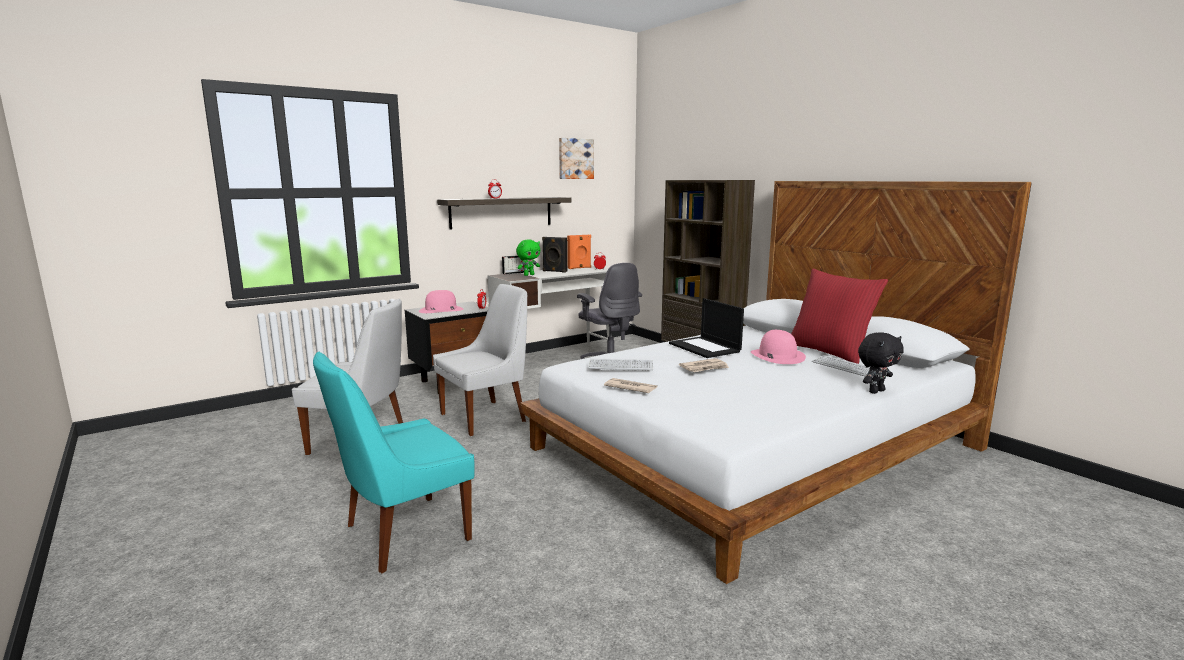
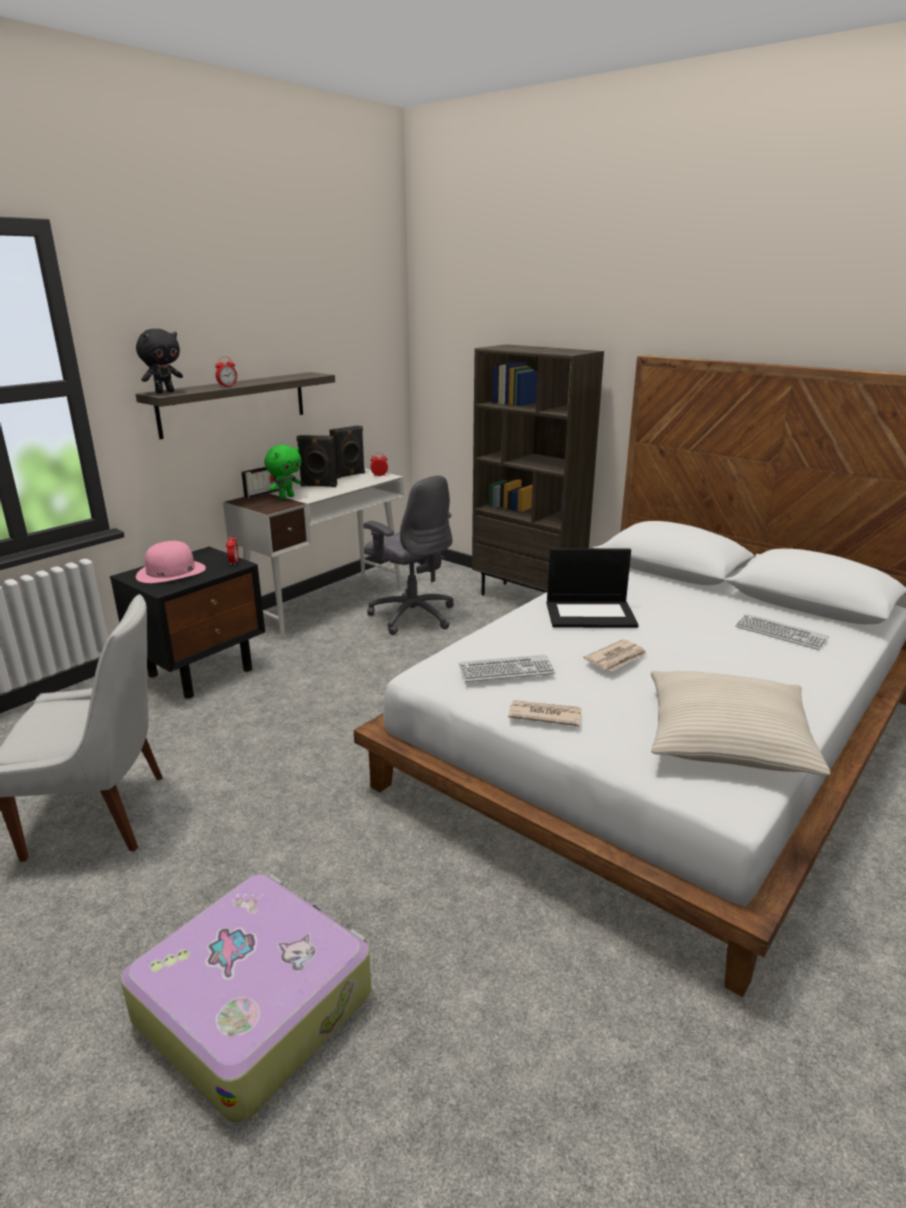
camera: 15 degrees left, 10 degrees up
turquoise chair [313,352,474,573] -> suitcase [121,874,372,1123]
white chair [433,284,527,436] -> none
picture [559,138,594,179] -> none
orange speaker [567,235,591,269] -> black speaker [330,425,365,479]
laptop [669,298,744,358] -> laptop turned 45 degrees counterclockwise [546,548,639,628]
pink hat [751,330,806,364] -> none
red pillow [791,269,888,364] -> none
black plush toy [858,332,904,394] -> black plush toy moved to [136,329,183,394]
none -> beige pillow [651,671,831,776]

